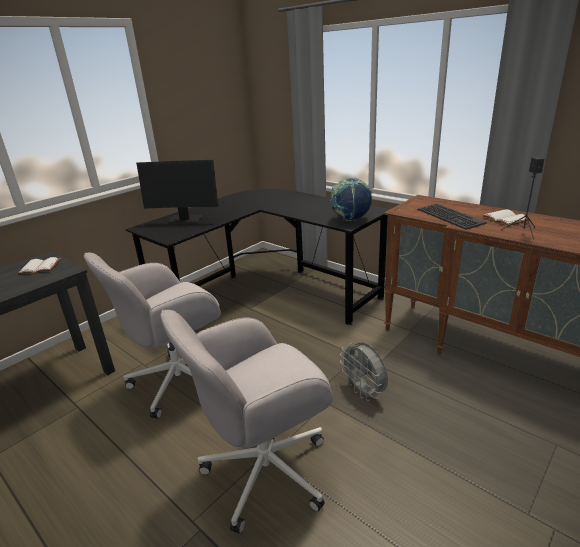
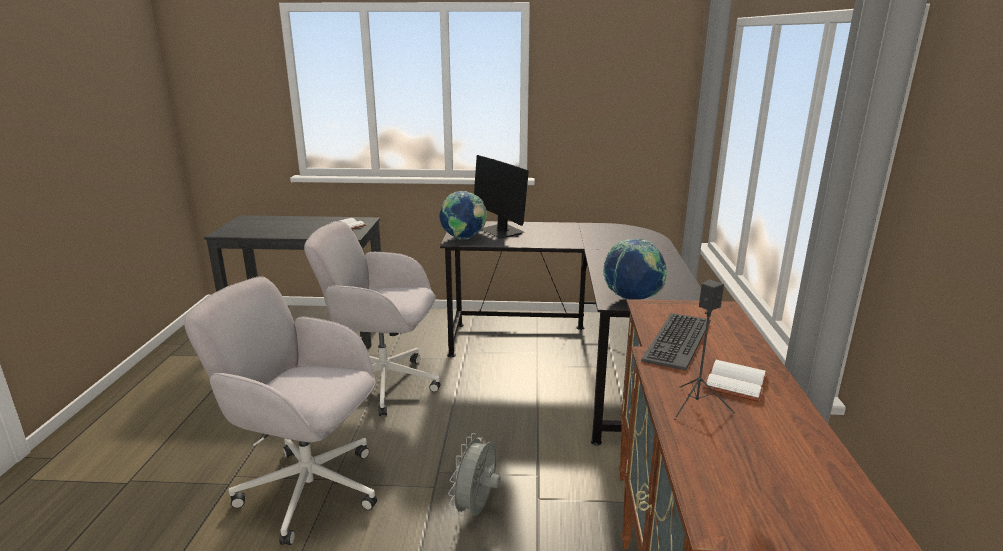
camera: 50 degrees right, 5 degrees down
none -> globe [440,191,487,240]

